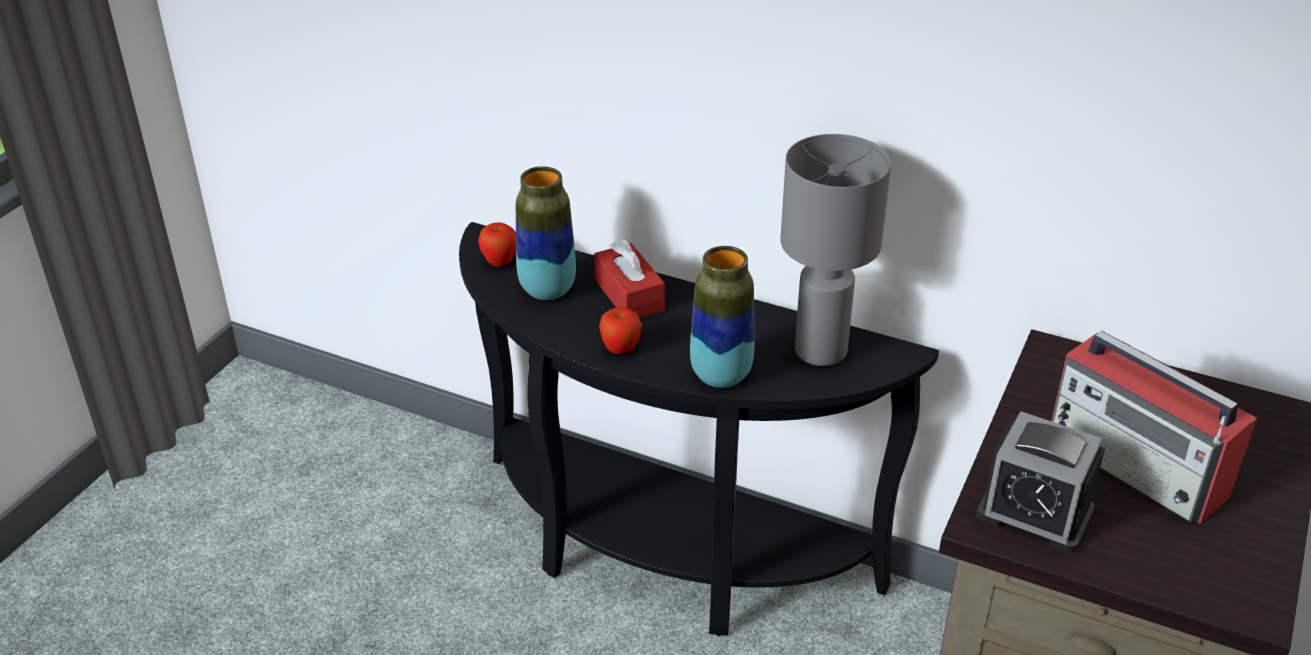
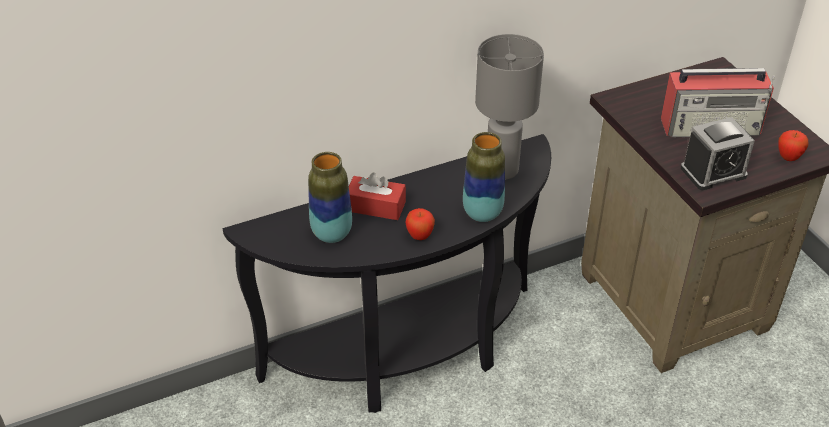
camera: 50 degrees left, 5 degrees up
apple [478,222,516,267] -> apple moved to [778,130,808,161]

